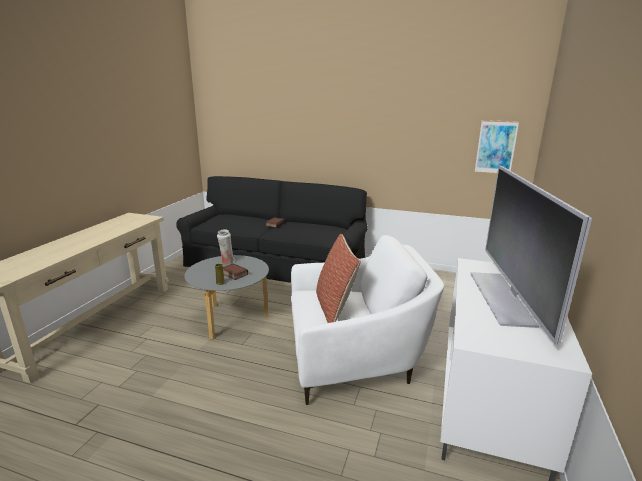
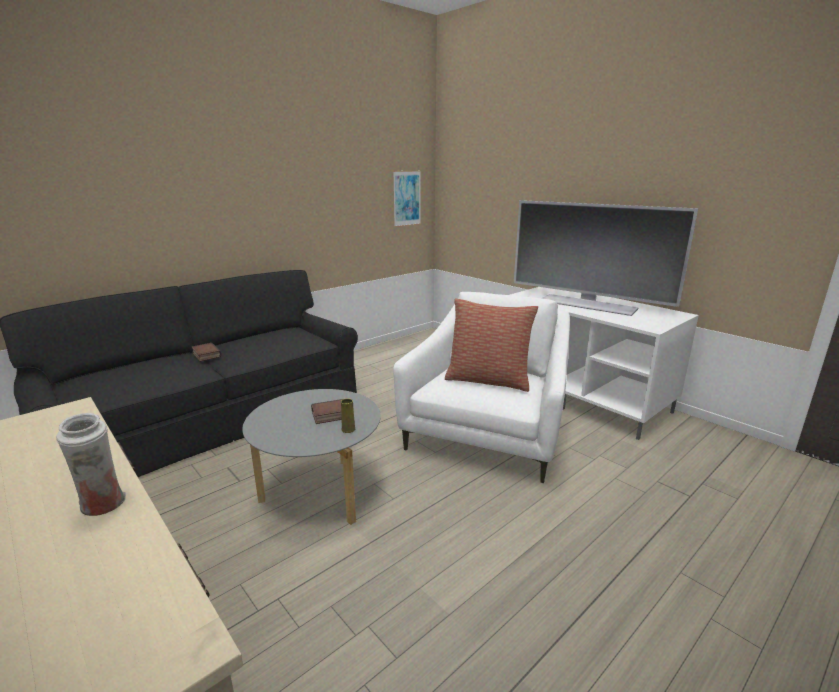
camera: 60 degrees left, 0 degrees up
white vase [217,229,235,264] -> white vase moved to [56,413,126,516]

